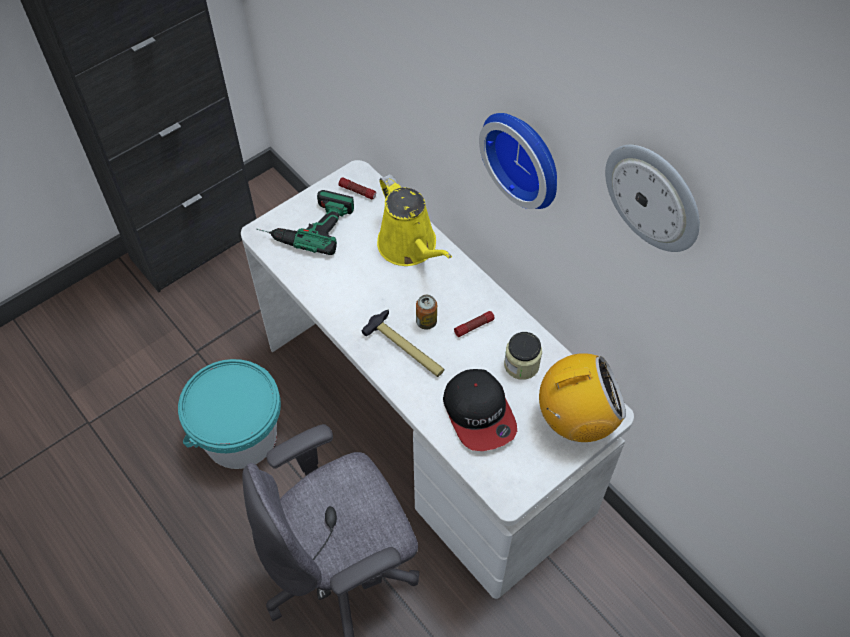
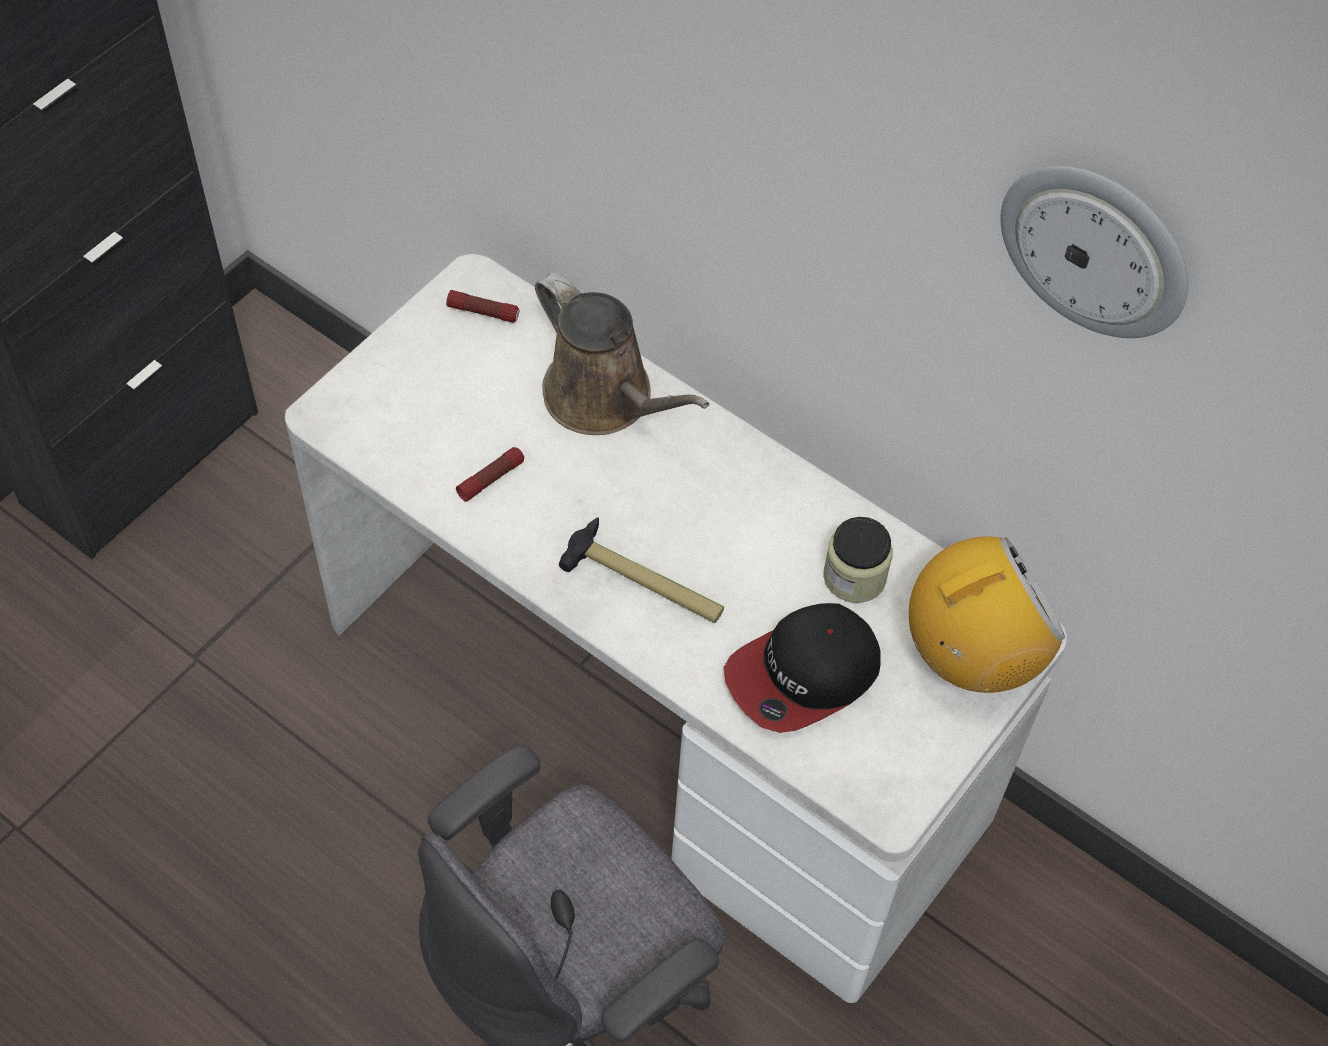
camera: 15 degrees left, 0 degrees up
turquoise bucket [178,359,281,469] -> none
power drill [256,190,354,255] -> none
yellow watering can [377,174,452,266] -> brown watering can [535,272,709,435]
can [416,295,437,330] -> none
cap [443,369,517,451] -> cap turned 90 degrees clockwise [724,603,881,733]
flashlight [454,311,495,337] -> flashlight moved to [456,447,524,502]
wall clock [479,113,557,209] -> none

